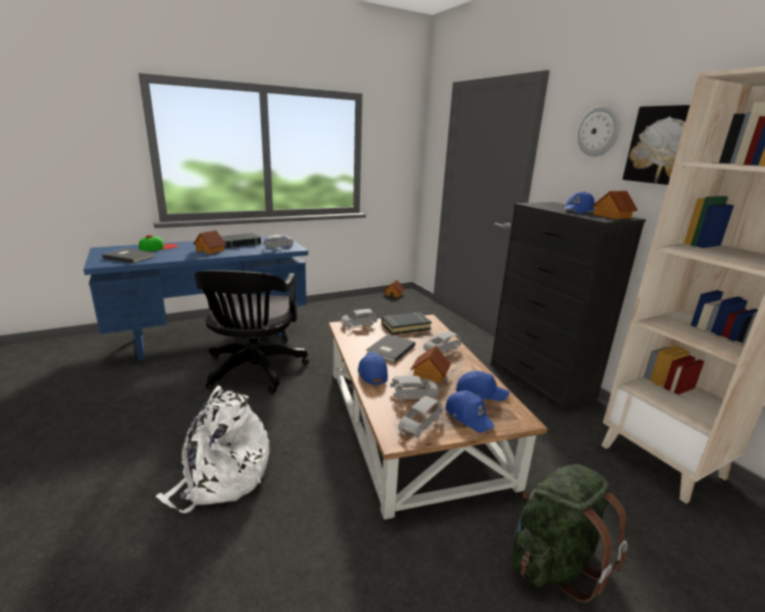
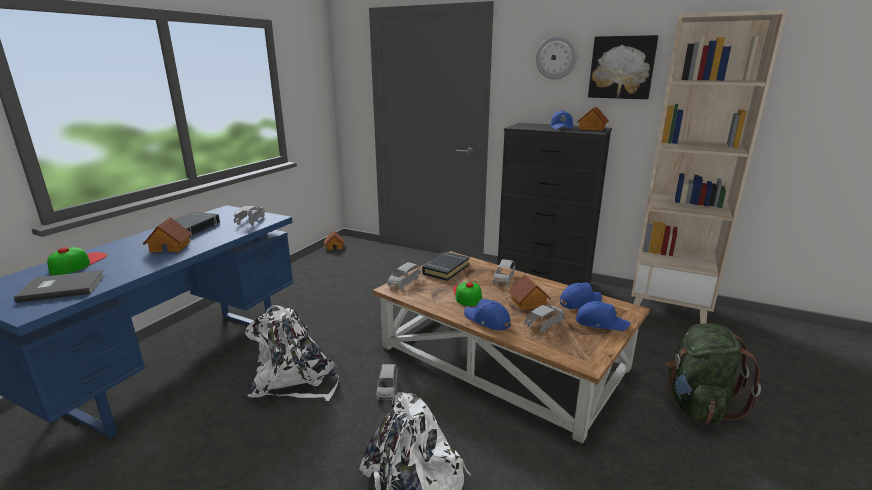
camera: 35 degrees left, 0 degrees up
black office chair [194,270,309,394] -> white backpack [245,305,339,401]
grey book [366,334,415,363] -> cap [453,282,482,306]
grey toy car [398,396,443,438] -> grey toy car moved to [376,364,398,400]

